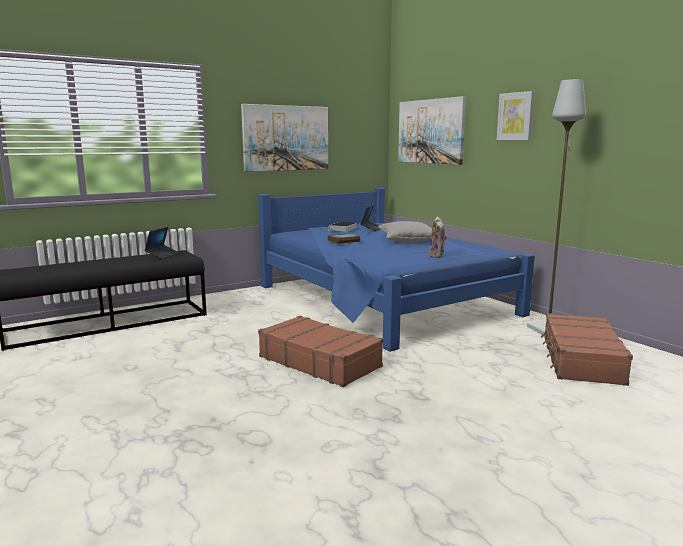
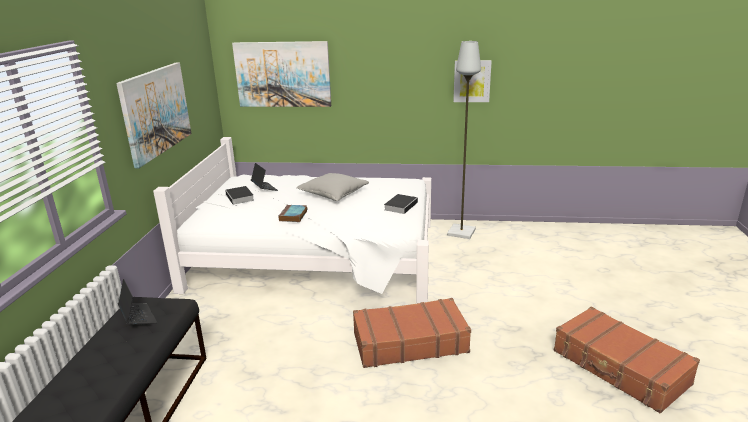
camera: 50 degrees left, 10 degrees up
blue bed [258,187,535,352] -> white bed [153,137,431,303]
plush toy [429,216,447,258] -> book [384,194,418,214]
picture [497,91,534,140] -> picture moved to [453,60,492,102]
brown suitcase [541,313,633,386] -> brown suitcase moved to [554,307,700,413]

